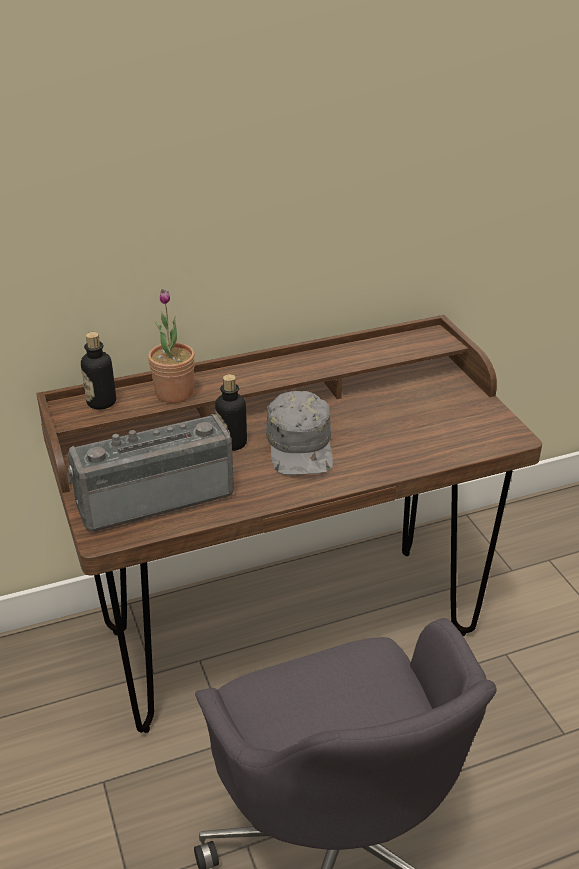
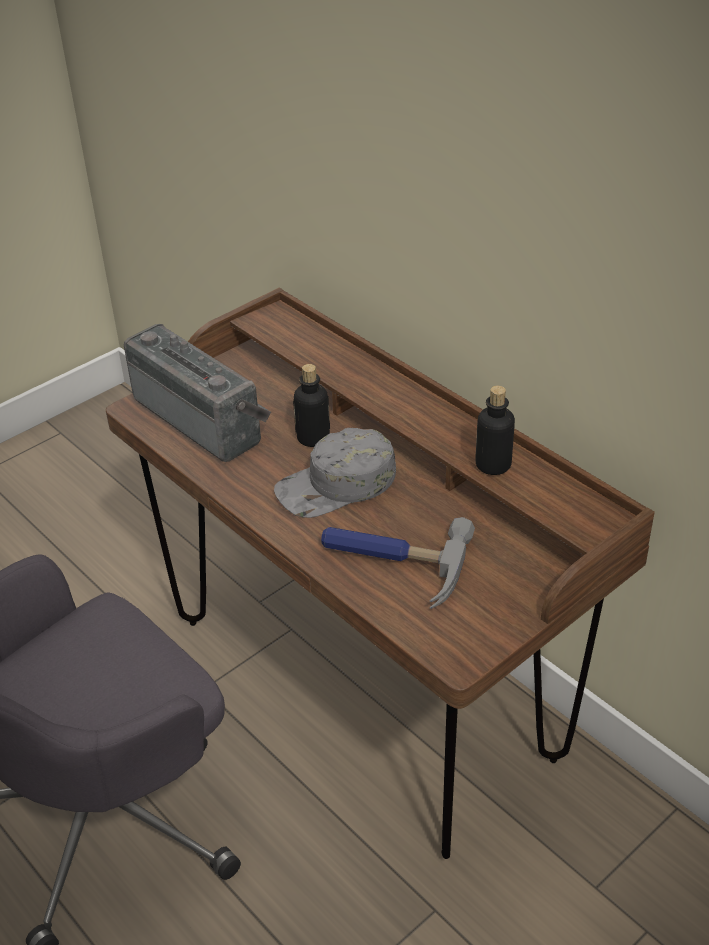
camera: 70 degrees right, 5 degrees up
bottle [81,332,116,409] -> bottle moved to [475,386,515,475]
potted plant [148,289,195,403] -> none
none -> hammer [321,517,475,609]

